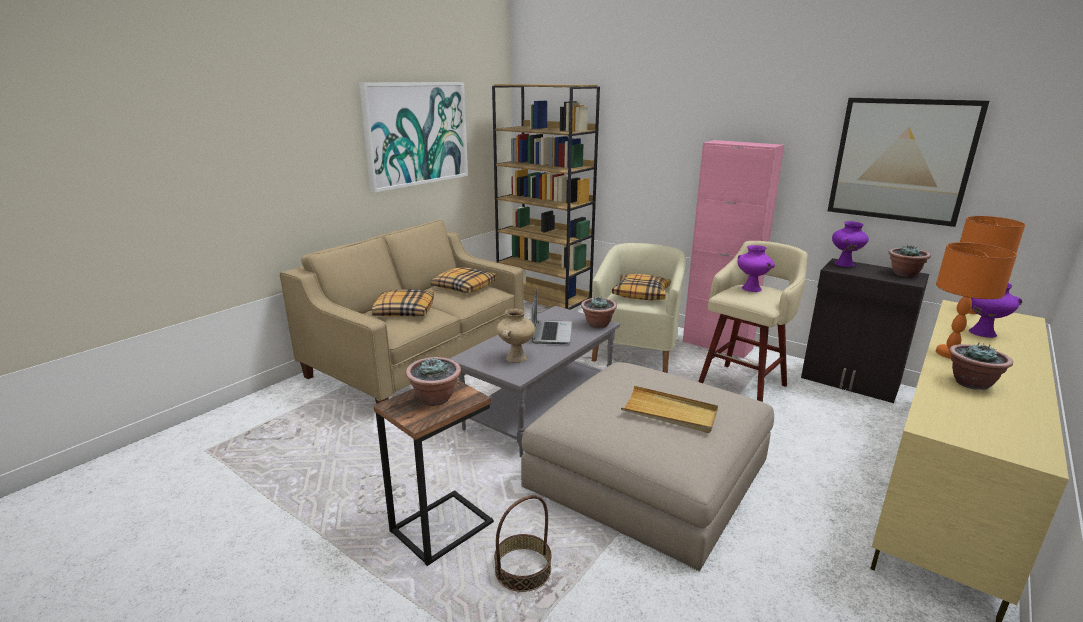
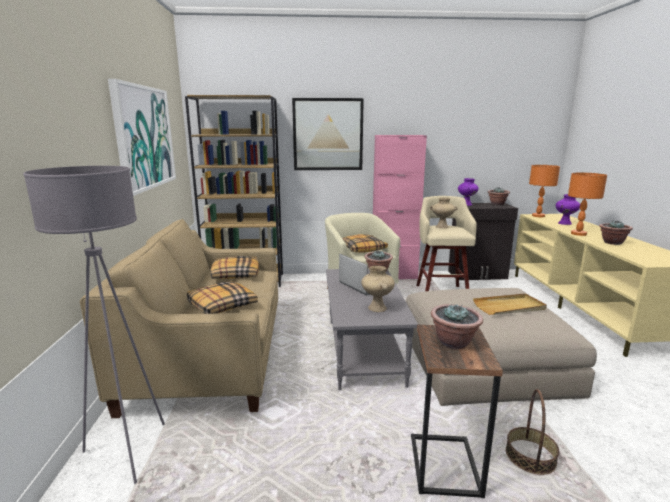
camera: 40 degrees left, 5 degrees down
purple vase [737,245,775,292] -> beige vase [430,197,458,228]
picture [828,98,989,227] -> picture moved to [292,98,364,170]
none -> grey floor lamp [23,166,165,484]

